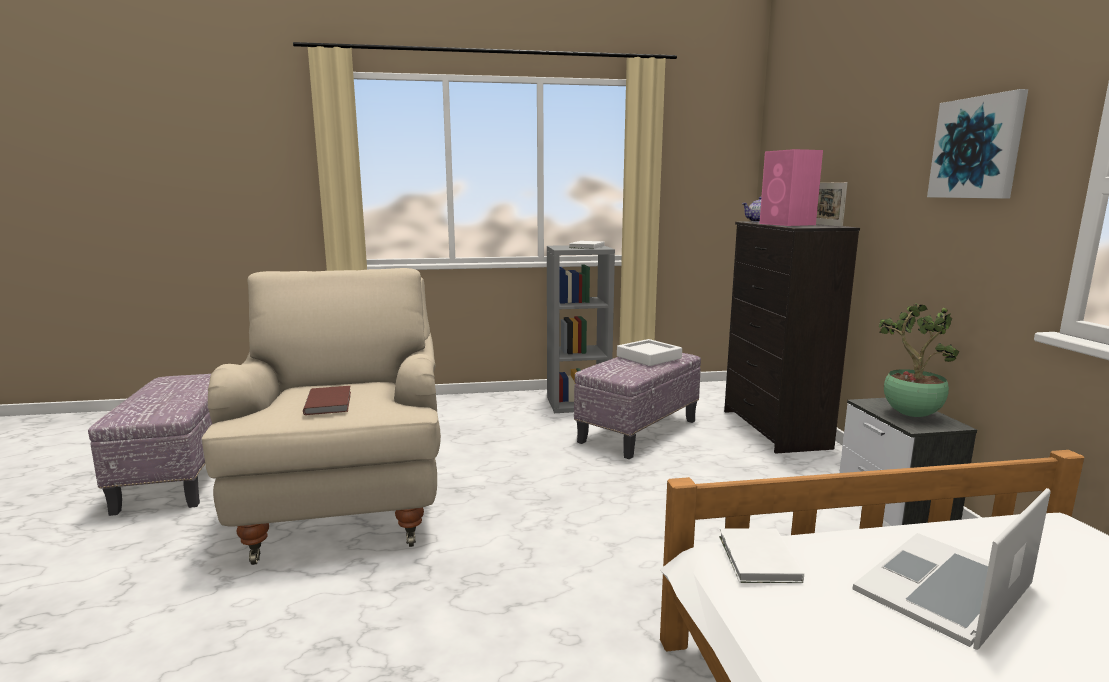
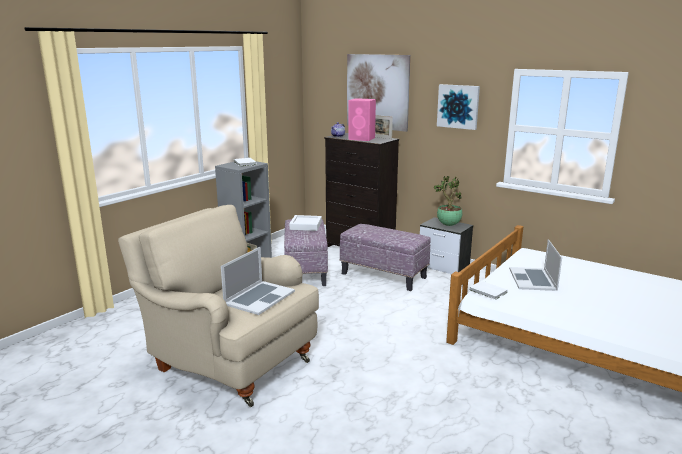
camera: 45 degrees left, 5 degrees up
ottoman [88,374,212,516] -> ottoman moved to [340,224,431,291]
brown book [303,386,351,415] -> laptop [221,247,295,315]
none -> picture [347,54,411,132]

